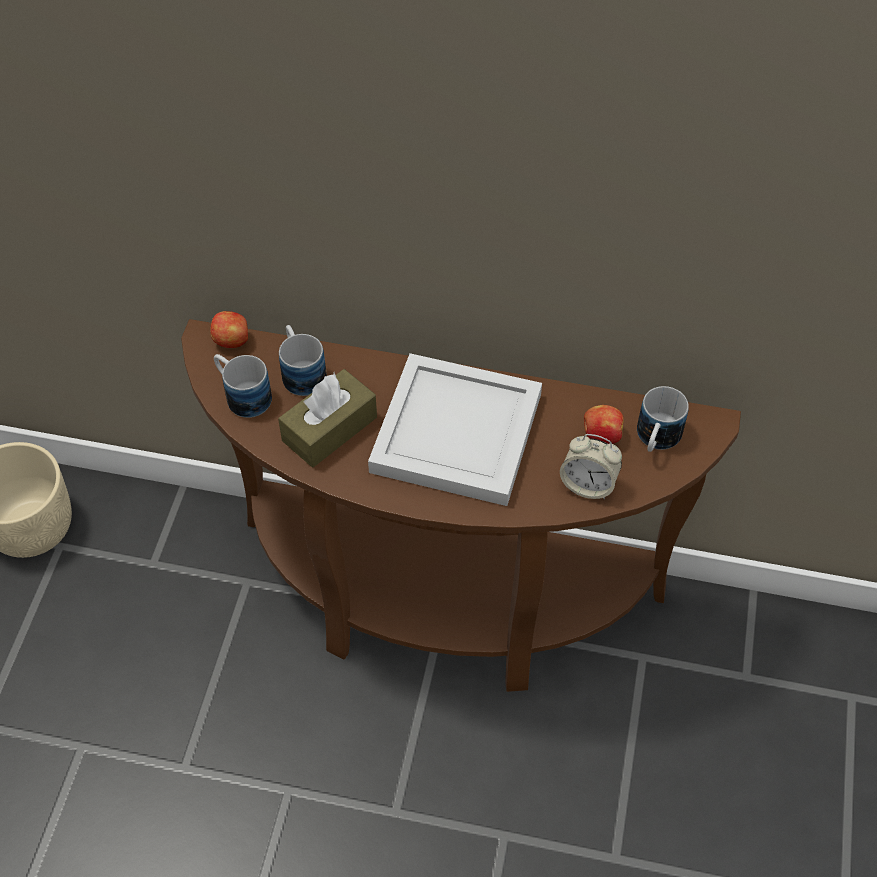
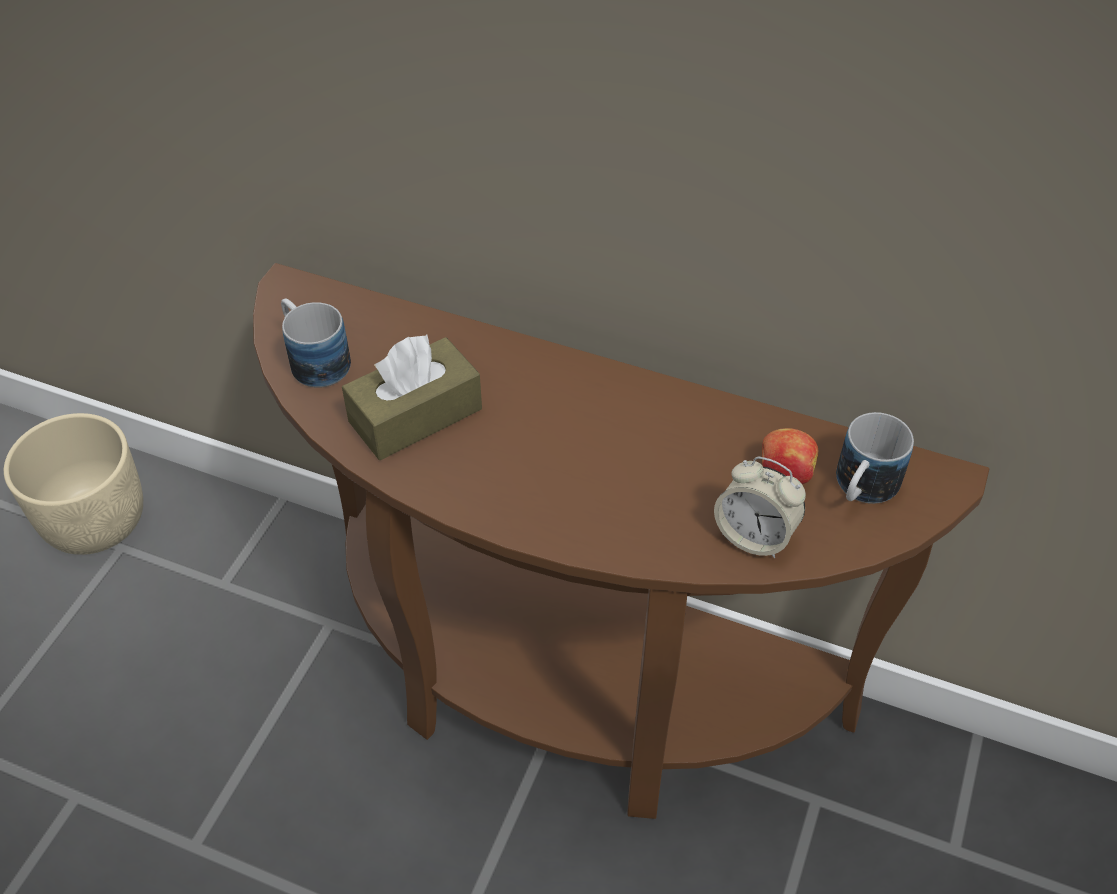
camera: 10 degrees right, 5 degrees down
apple [210,311,248,348] -> none
mug [279,325,327,396] -> none
white tray [368,353,542,506] -> none

